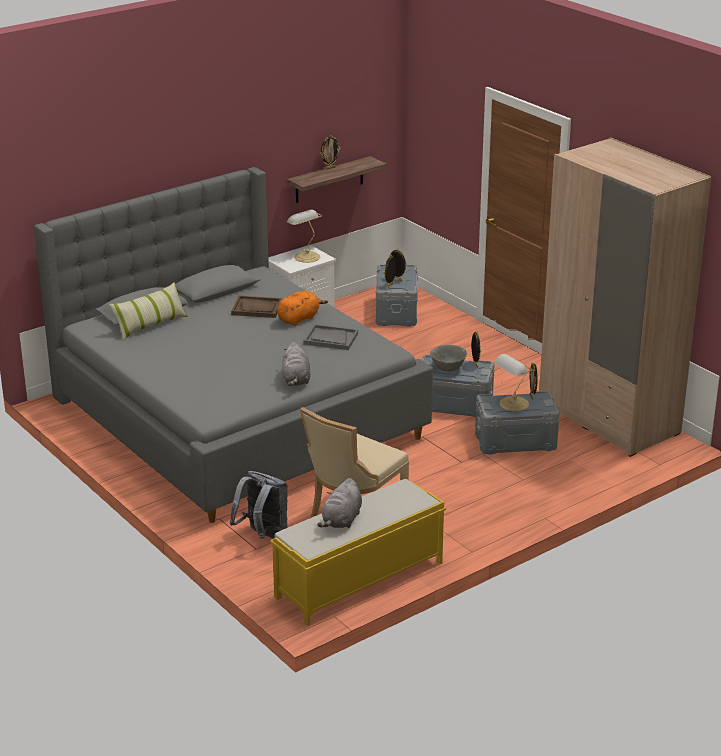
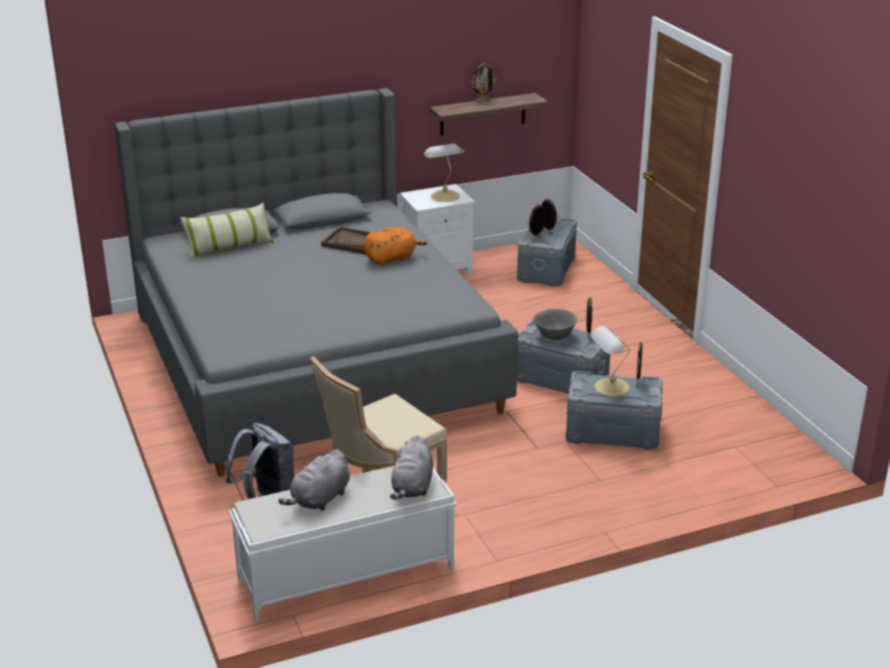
camera: 15 degrees right, 0 degrees up
yellow bench [270,479,446,626] -> white bench [229,466,457,621]
grey plush toy [282,342,311,386] -> grey plush toy moved to [390,435,433,500]
grey tray [304,324,358,350] -> none
beige wardrobe [539,137,711,457] -> none

